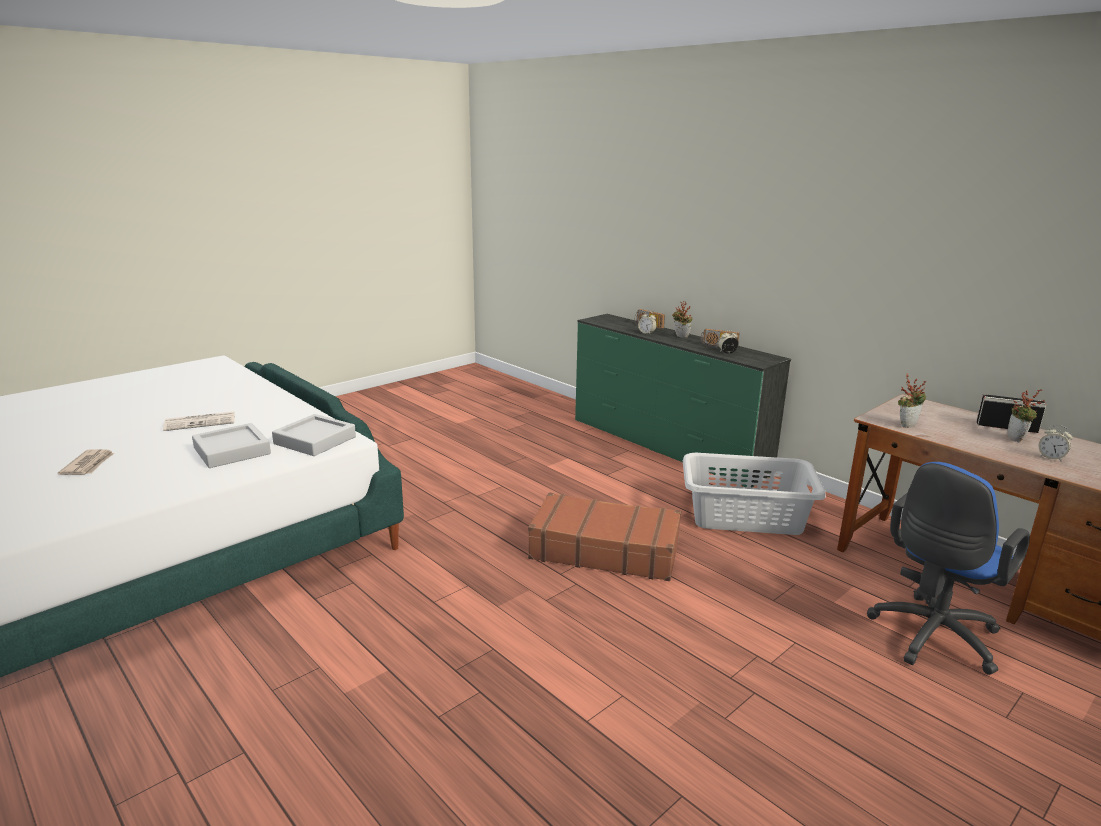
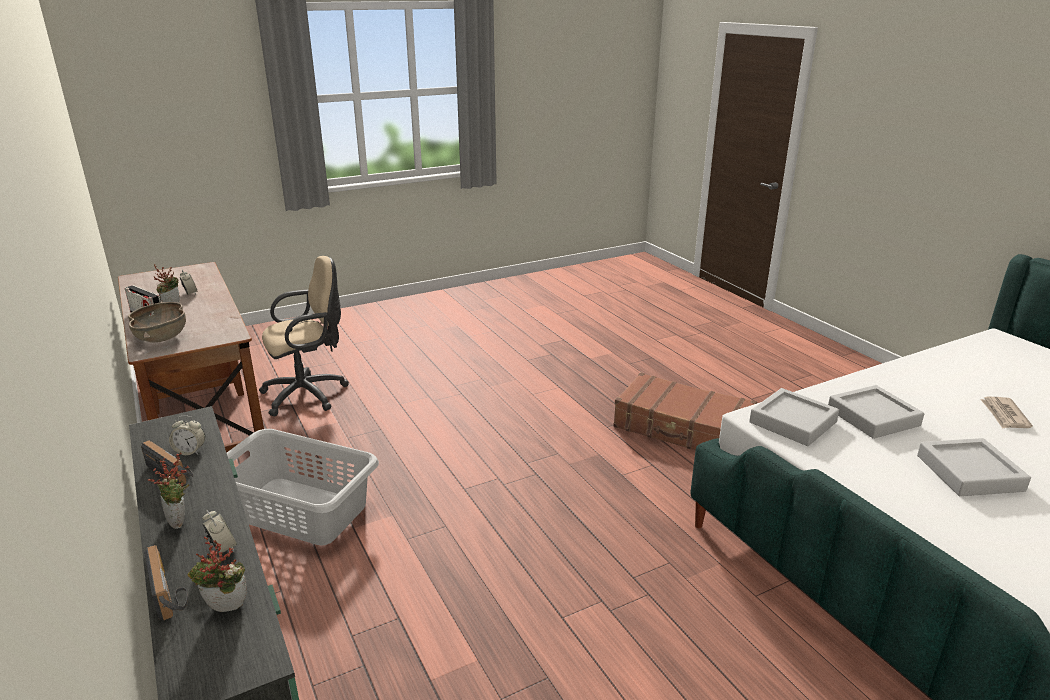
camera: 165 degrees left, 5 degrees up
newspaper [163,411,235,431] -> grey tray [917,438,1031,496]
brown suitcase [528,493,681,581] -> brown suitcase moved to [613,372,757,450]
blue office chair [867,462,1030,675] -> beige office chair [259,256,349,416]
potted plant [898,374,927,428] -> potted plant moved to [187,537,247,612]
none -> brown bowl [128,302,186,343]

